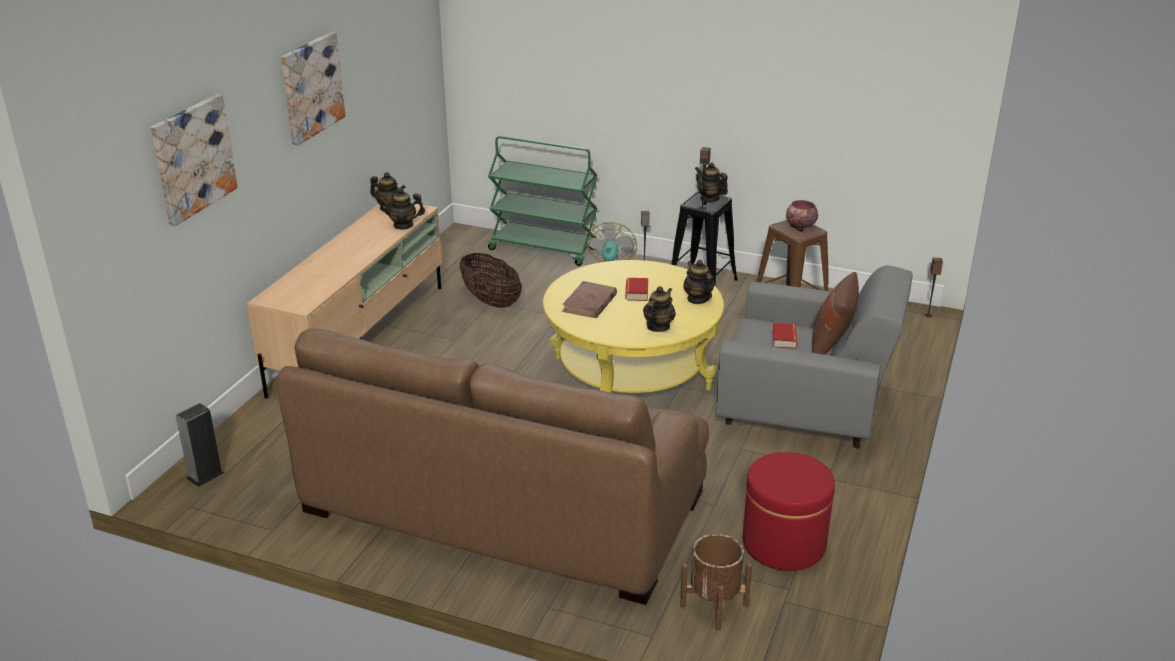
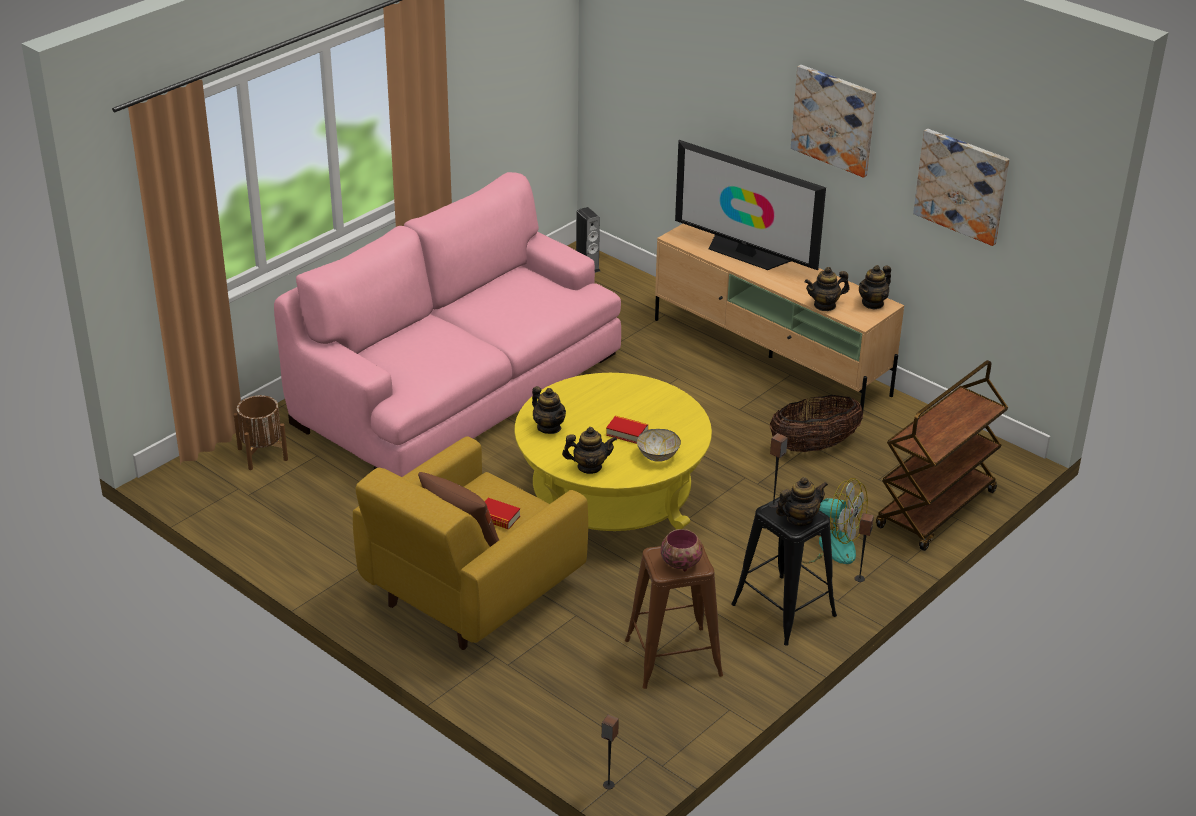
camera: 110 degrees right, 5 degrees up
picture [151,94,238,226] -> picture moved to [913,129,1009,246]
brown sofa [277,328,709,605] -> pink sofa [274,172,621,477]
teapot [379,188,425,230] -> teapot turned 120 degrees counterclockwise [805,267,850,311]
green cart [488,136,597,266] -> brown cart [876,360,1008,551]
brown book [562,281,617,318] -> none
grey armchair [716,265,913,449] -> yellow armchair [353,436,588,650]
red ottoman [743,452,835,571] -> none
none -> bowl [637,429,681,462]
none -> television [675,140,826,270]

